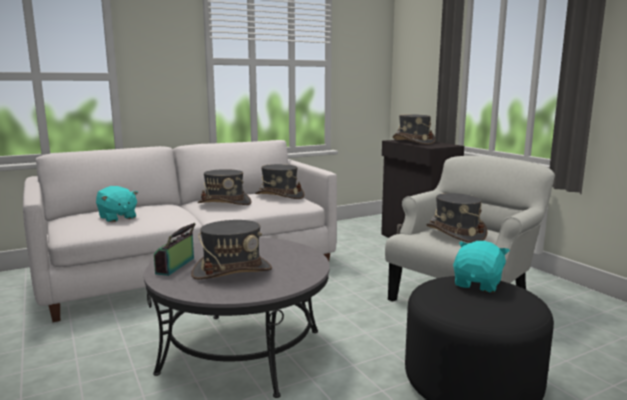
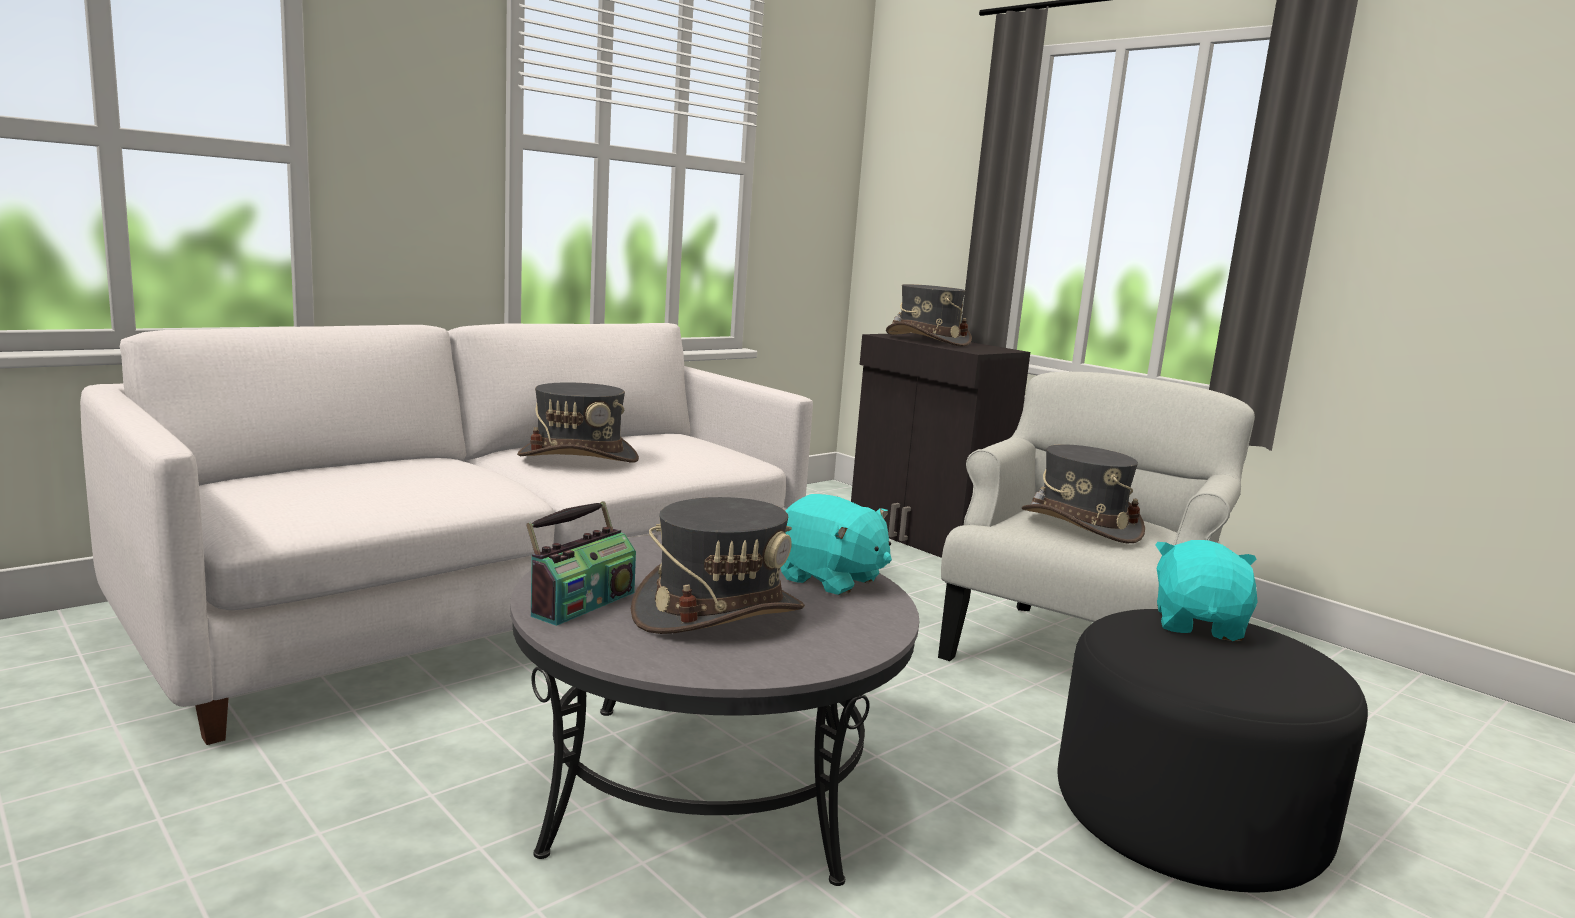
camera: 15 degrees left, 0 degrees up
turquoise plush toy [96,186,138,222] -> turquoise plush toy moved to [781,494,892,596]
radio [154,223,195,276] -> radio turned 150 degrees counterclockwise [526,501,636,626]
grey hat [255,164,304,199] -> none

